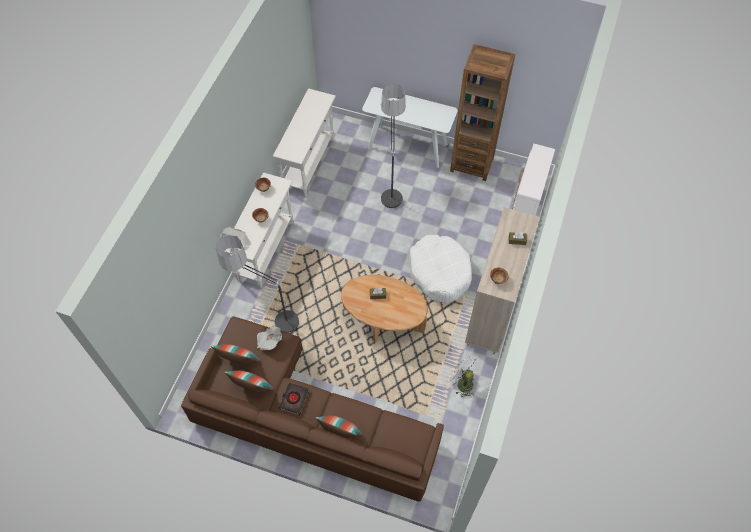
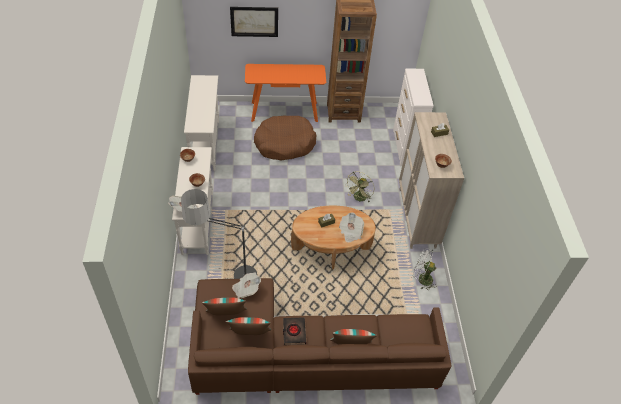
camera: 25 degrees left, 10 degrees down
white console table [362,87,458,168] -> orange console table [245,64,326,122]
floor lamp [377,84,406,210] -> brown dog bed [254,116,317,161]
white dog bed [408,235,472,303] -> green fan [346,172,374,202]
none -> picture [230,7,278,37]
none -> newspaper [339,213,364,243]

